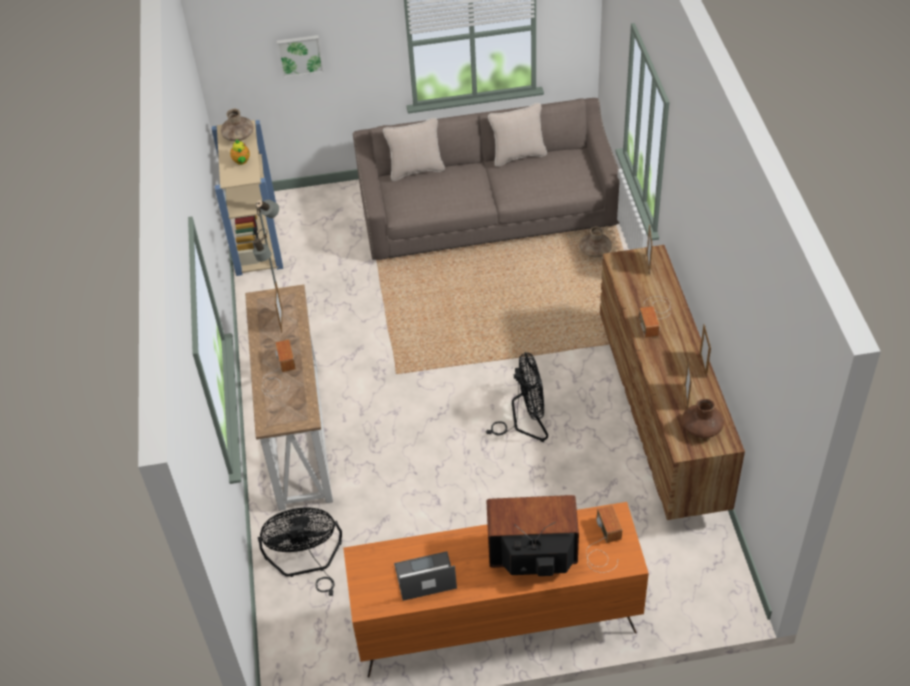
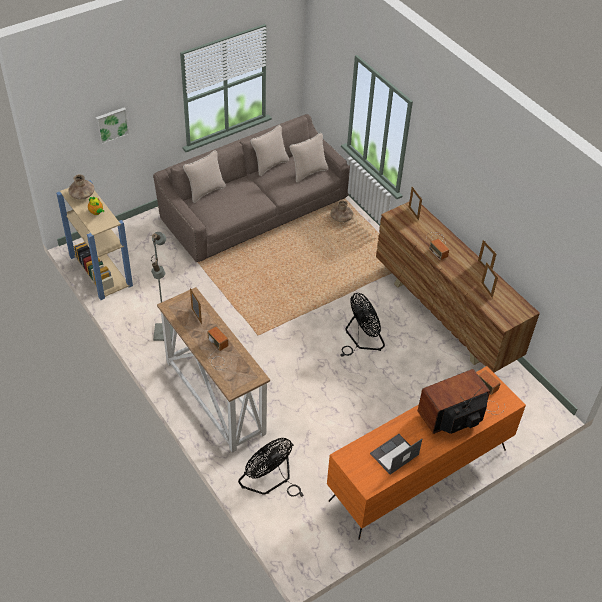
camera: 30 degrees left, 0 degrees up
brown vase [682,399,724,438] -> none
none -> beige pillow [290,133,328,183]

